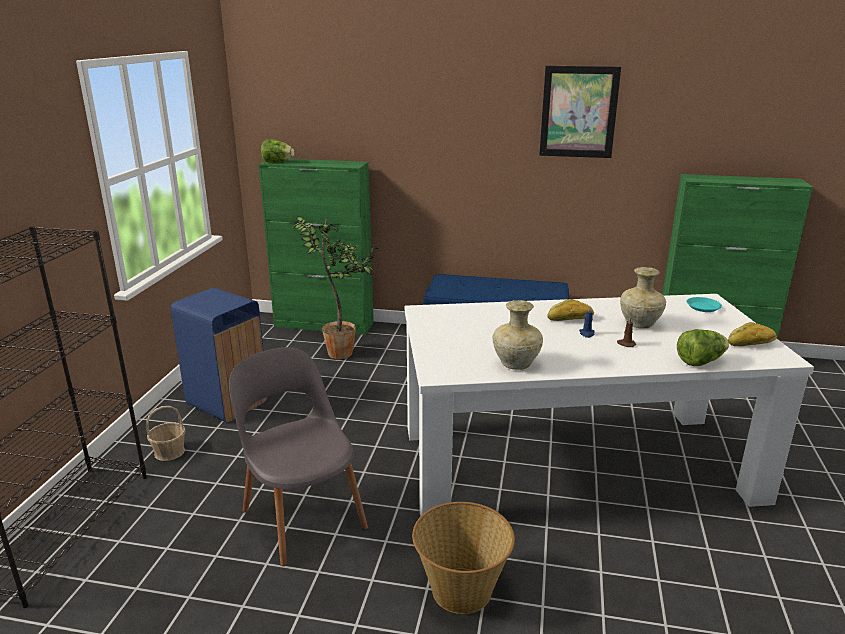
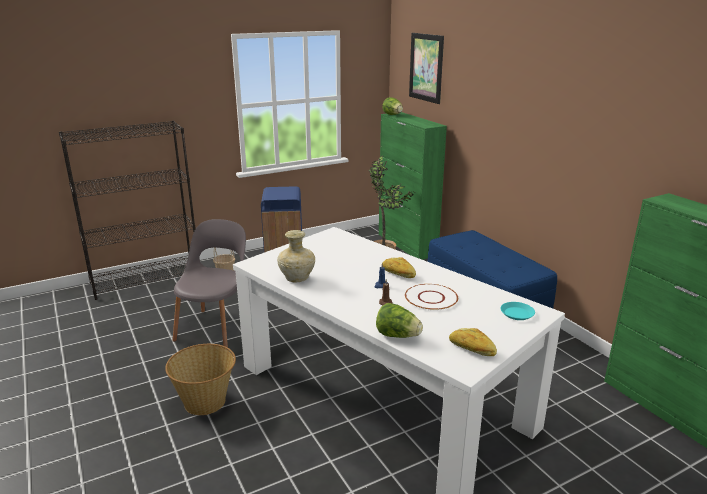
camera: 50 degrees right, 0 degrees up
picture [539,66,621,158] -> picture moved to [409,33,444,104]
beige vase [620,267,666,329] -> white plate [405,284,458,311]

